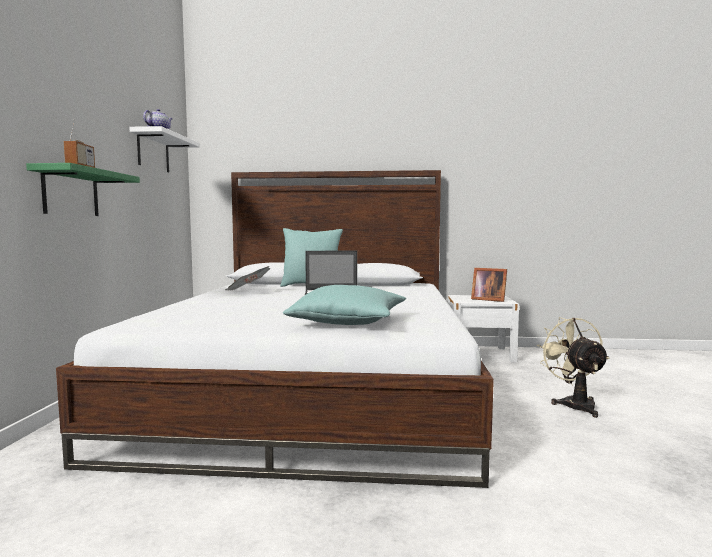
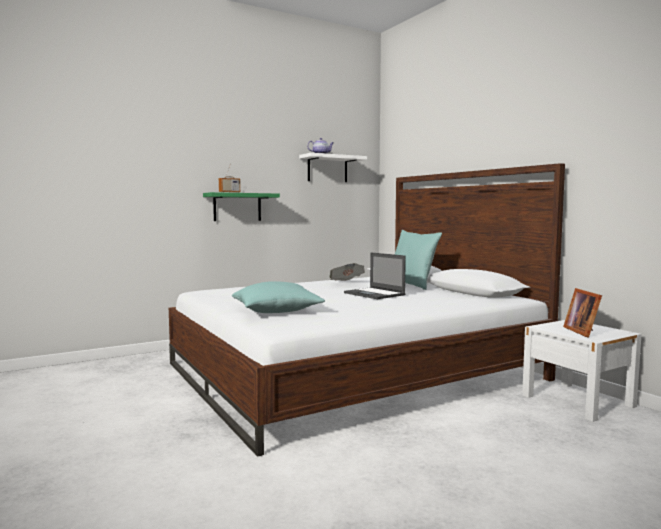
camera: 55 degrees right, 0 degrees up
beige fan [537,317,610,418] -> none

